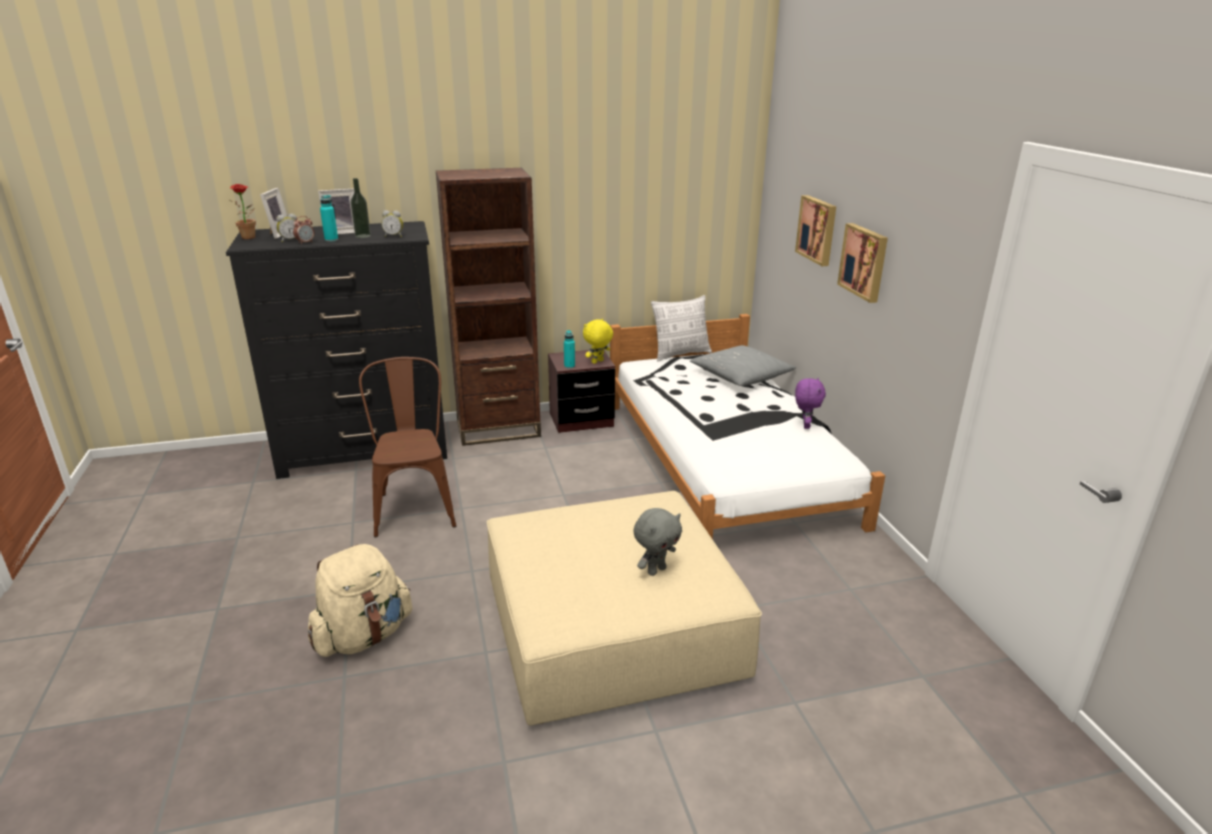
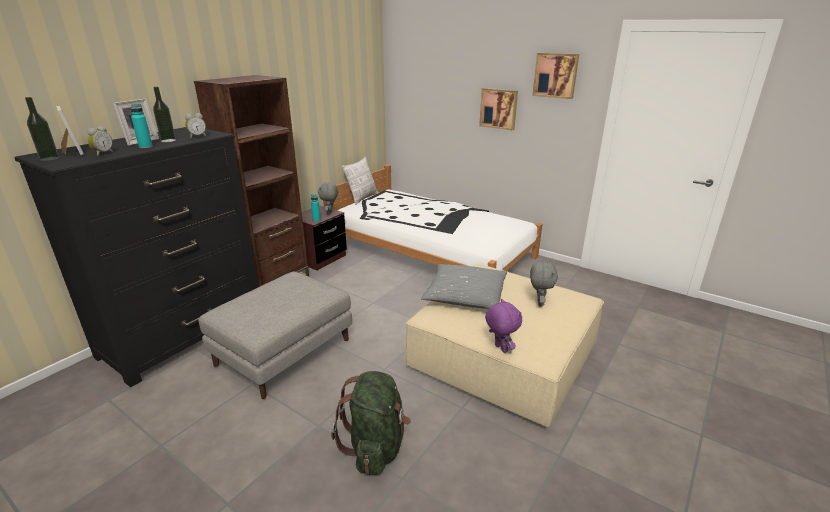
camera: 40 degrees left, 0 degrees up
potted plant [228,184,256,239] -> bottle [25,97,59,161]
alarm clock [293,216,315,244] -> none
beige backpack [308,544,412,657] -> green backpack [331,371,411,475]
brown chair [359,357,456,537] -> grey ottoman [198,272,352,399]
yellow plush toy [583,319,613,364] -> grey plush toy [318,182,338,215]
grey pillow [690,345,796,386] -> grey pillow moved to [421,264,507,309]
picture [795,195,836,266] -> picture moved to [532,53,579,99]
purple plush toy [795,378,826,429] -> purple plush toy moved to [485,299,522,353]

